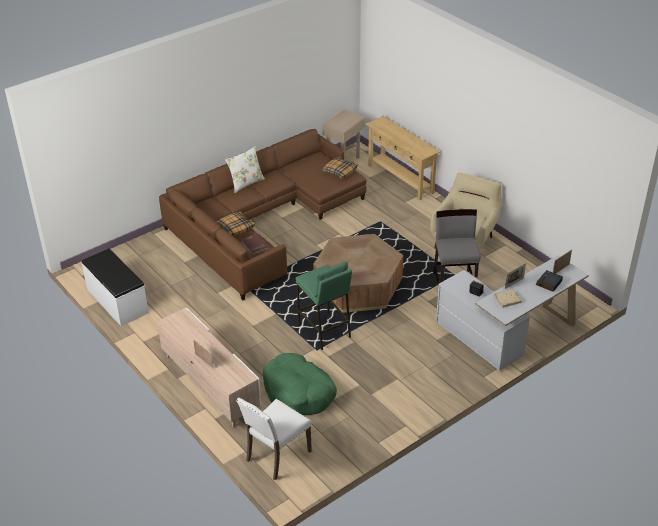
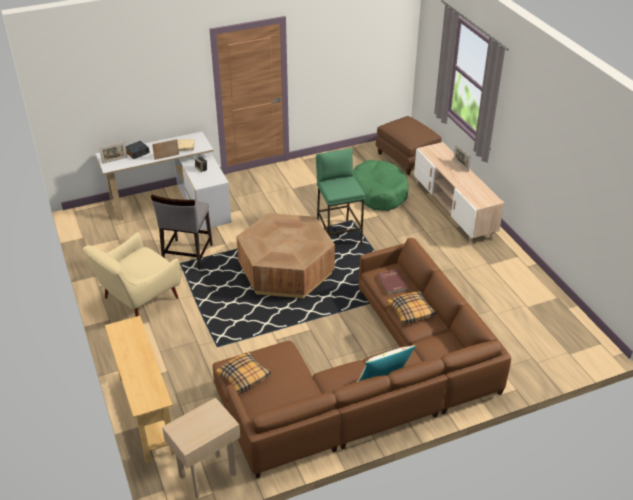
camera: 165 degrees left, 0 degrees up
white bench [81,248,149,326] -> none
white chair [236,398,312,480] -> brown ottoman [376,116,441,175]

